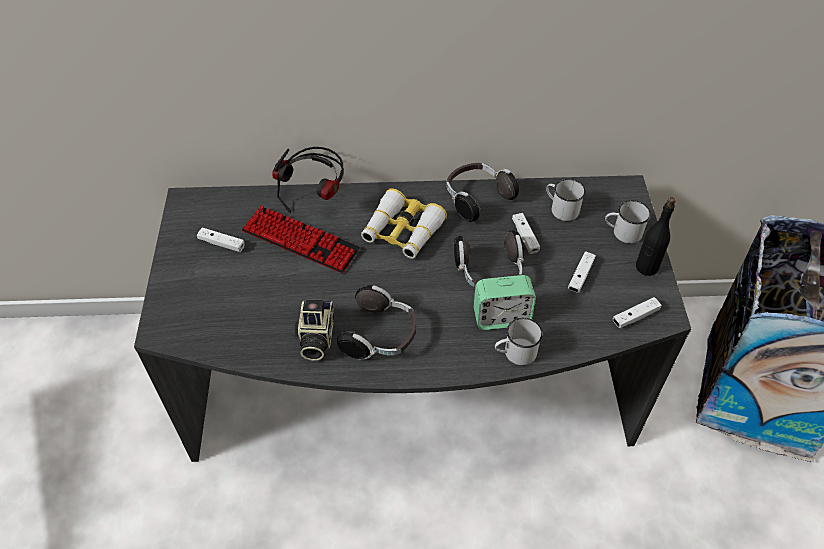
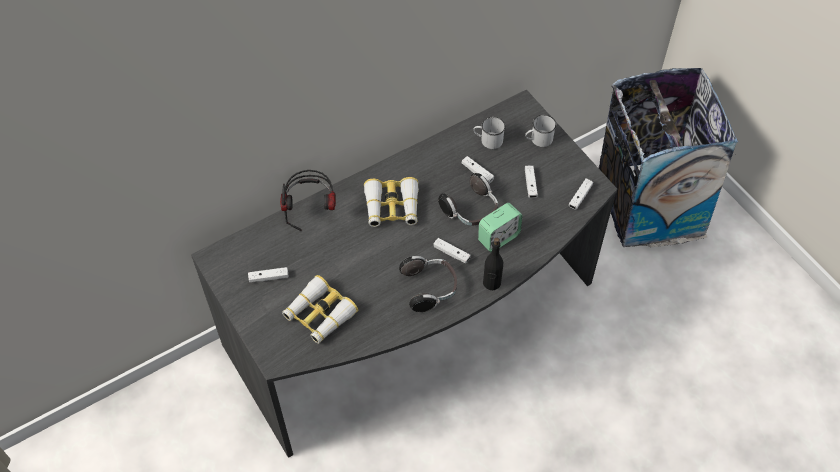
camera: 30 degrees left, 5 degrees up
keyboard [242,205,360,273] -> none
camera [295,299,334,361] -> none
headphones [446,163,519,222] -> none
white mug [495,318,543,365] -> none
black bottle [636,197,676,276] -> black bottle moved to [483,238,503,290]
none -> binoculars [282,275,358,344]
none -> white game controller [434,238,471,264]

